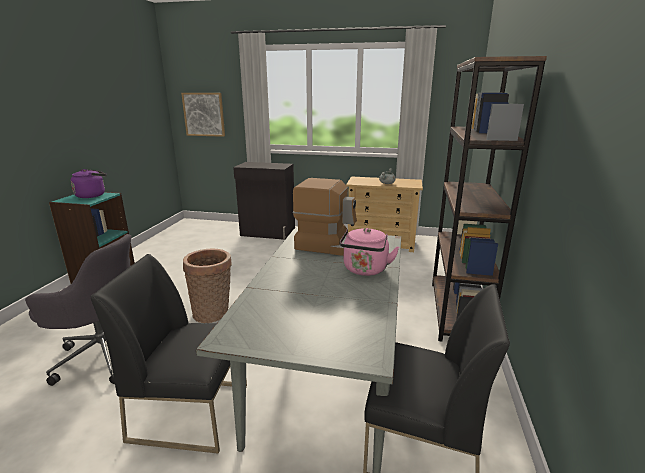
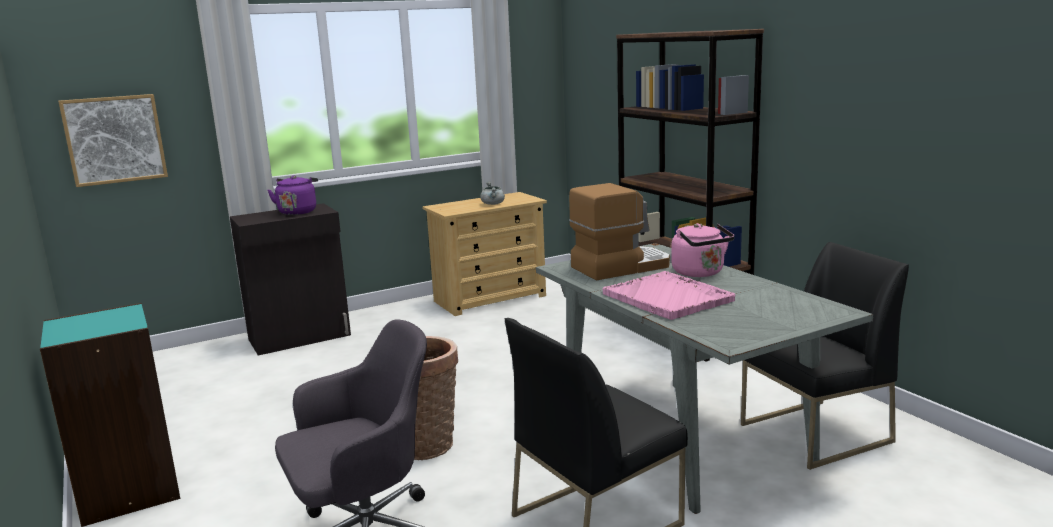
camera: 40 degrees left, 5 degrees down
purple kettle [71,169,107,198] -> purple kettle moved to [267,175,318,215]
none -> pink tray [602,271,735,320]

